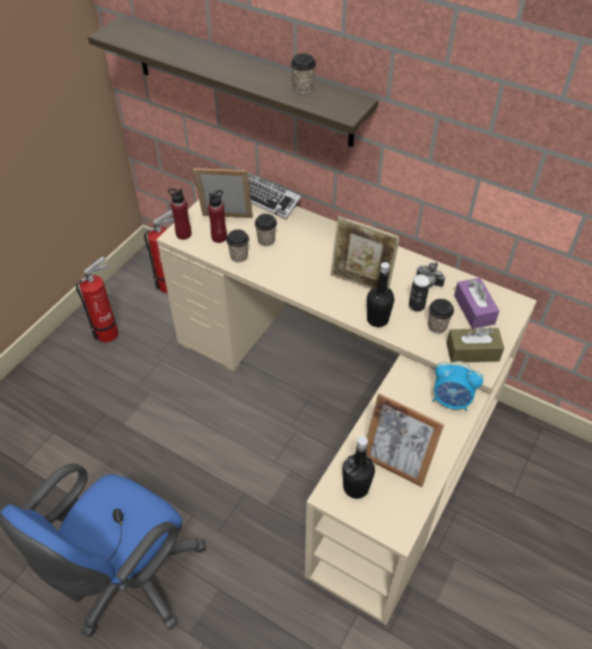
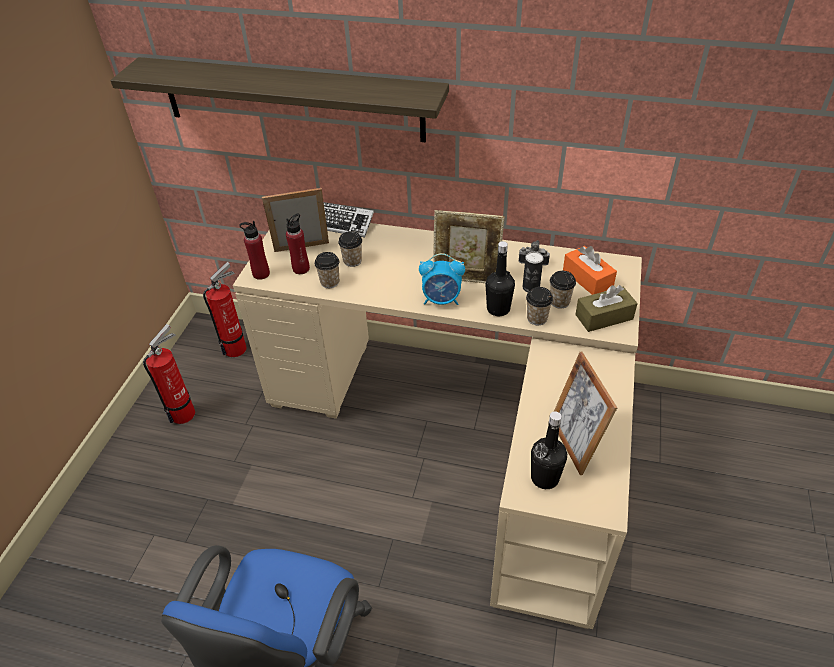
camera: 15 degrees left, 5 degrees down
cup [291,54,316,94] -> cup moved to [526,287,553,325]
picture frame [366,394,444,487] -> picture frame turned 60 degrees clockwise [554,352,617,475]
alarm clock [432,361,483,411] -> alarm clock moved to [419,253,465,305]
purple tissue box [454,278,499,329] -> orange tissue box [563,246,617,295]

